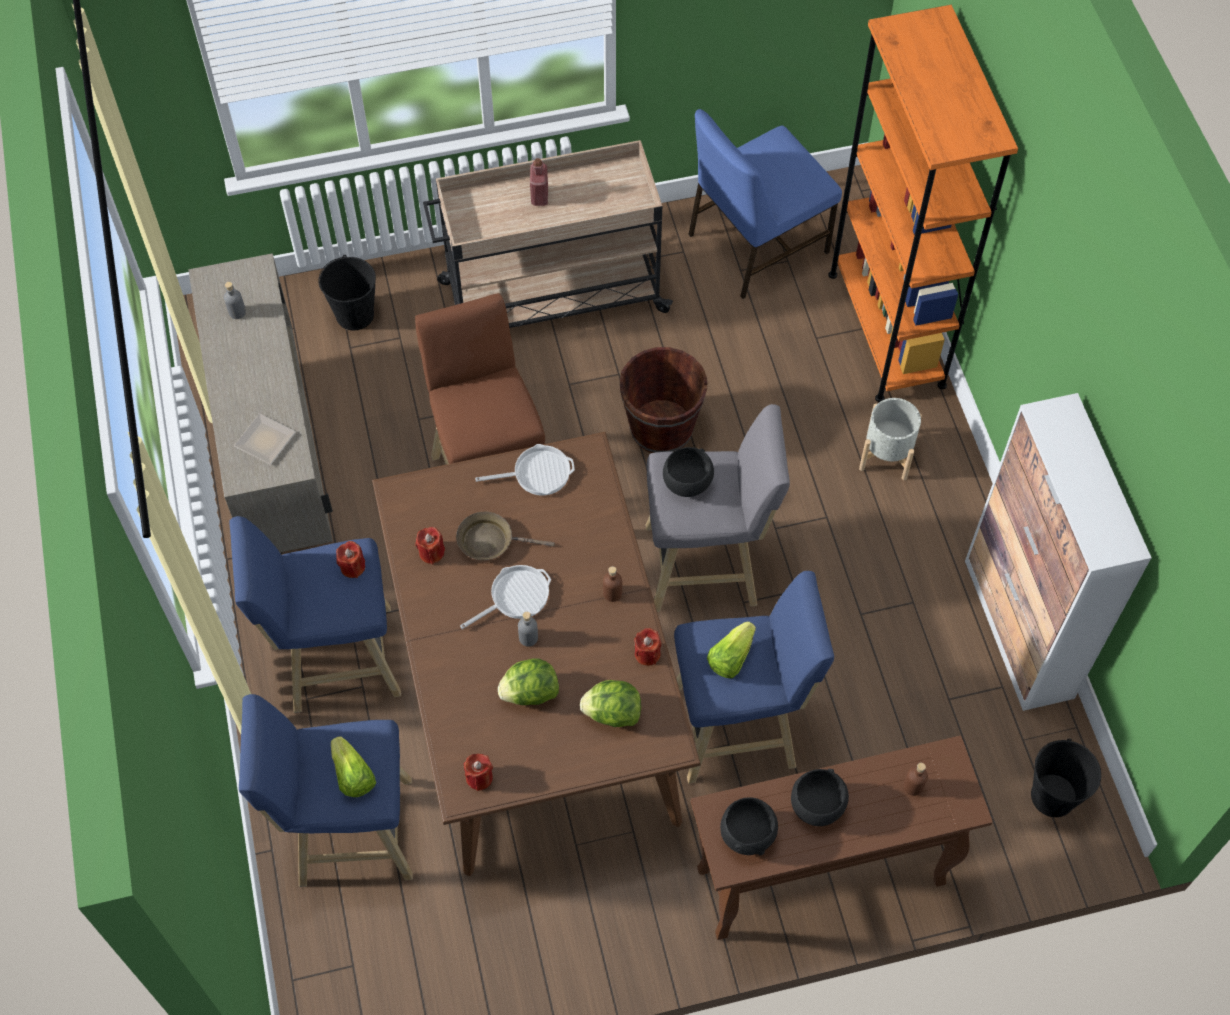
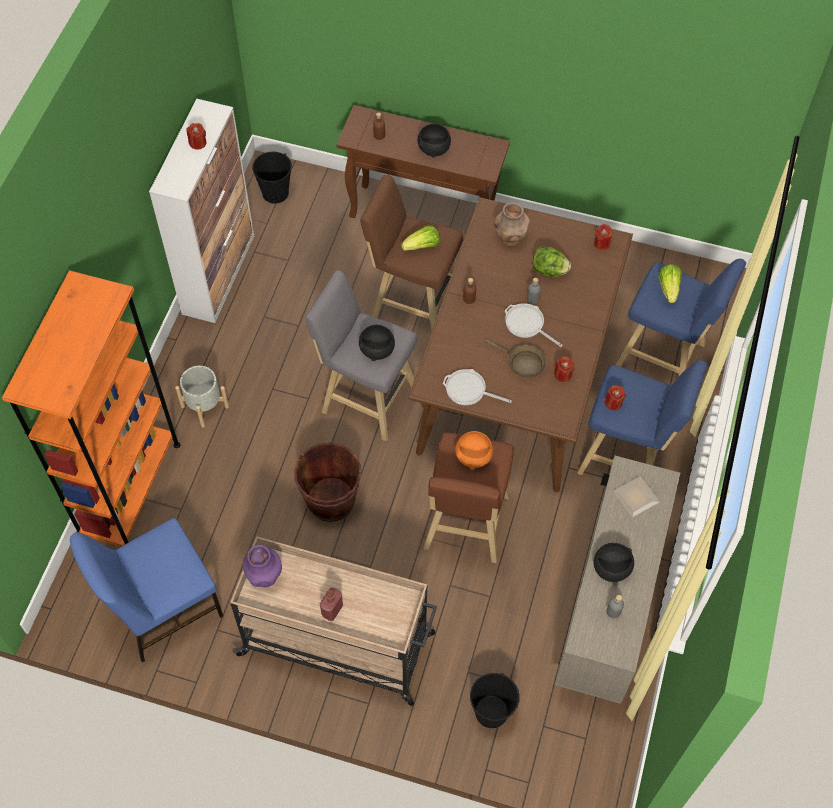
camera: 150 degrees left, 0 degrees up
frying pan [460,565,551,629] -> frying pan turned 45 degrees clockwise [505,303,563,347]
lettuce [580,680,641,727] -> brown vase [494,202,530,247]
red candle [634,628,661,666] -> red candle moved to [187,123,206,150]
blue stool [674,571,834,783] -> brown stool [360,174,464,332]
blue chair [688,109,842,299] -> blue chair turned 150 degrees clockwise [70,518,223,662]
black bowl [720,797,778,855] -> black bowl moved to [594,543,634,582]
none -> purple vase [243,545,282,588]
none -> orange bowl [455,431,493,470]

